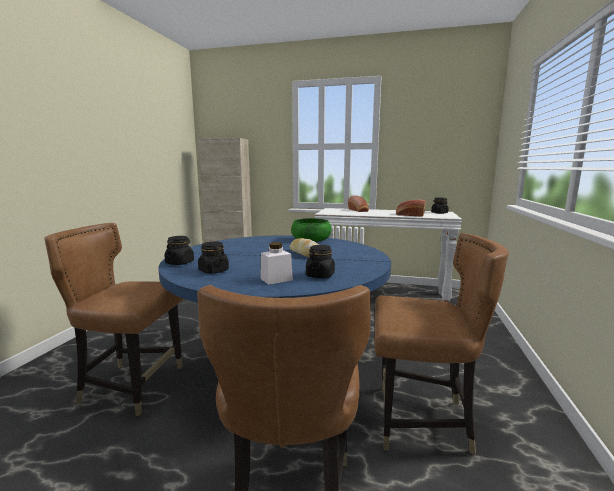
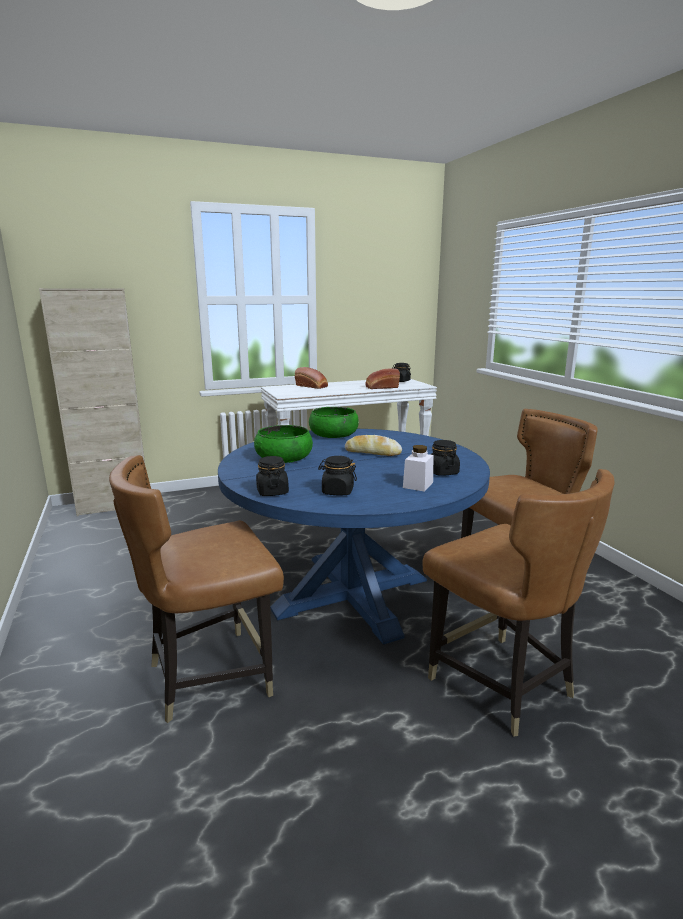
camera: 35 degrees left, 5 degrees up
none -> green bowl [254,425,313,463]

